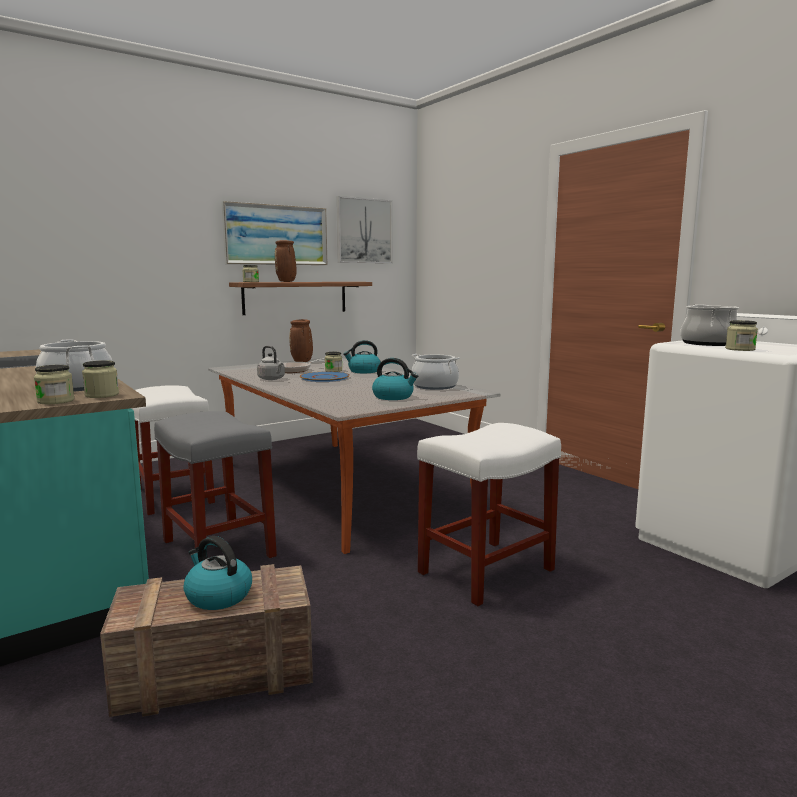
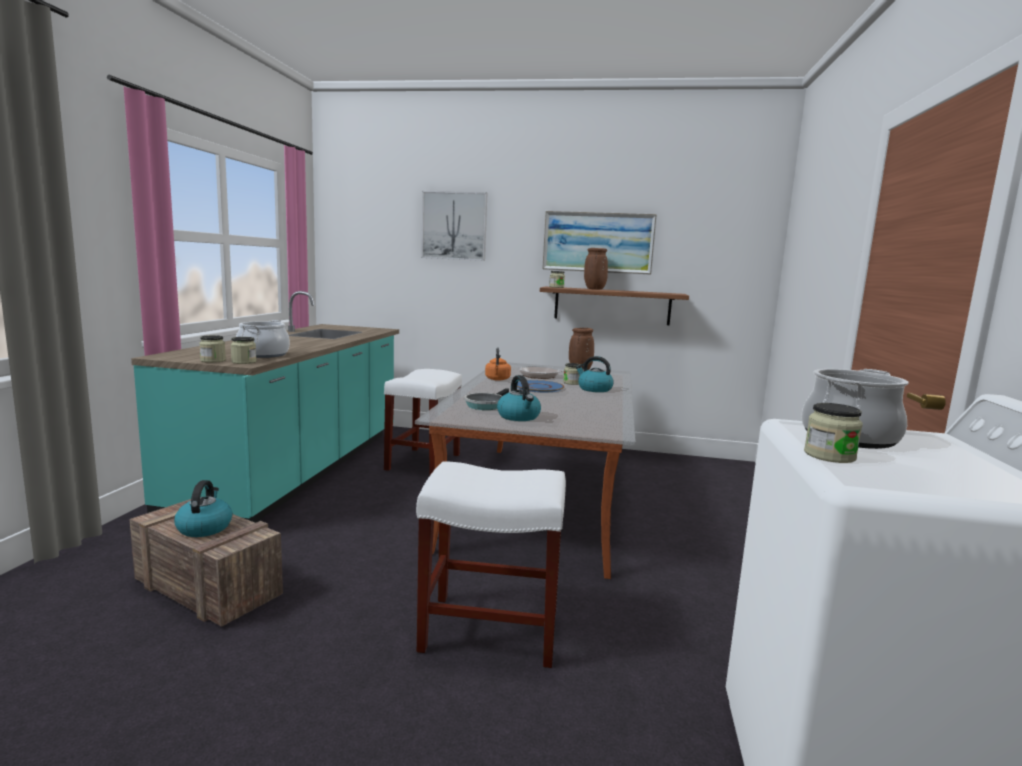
camera: 45 degrees right, 0 degrees up
grey stool [154,411,277,558] -> none
grey kettle [257,346,285,380] -> orange kettle [485,347,511,381]
picture [336,196,393,263] -> picture moved to [421,191,487,261]
cooking pot [411,354,460,390] -> none
none -> frying pan [464,388,509,410]

